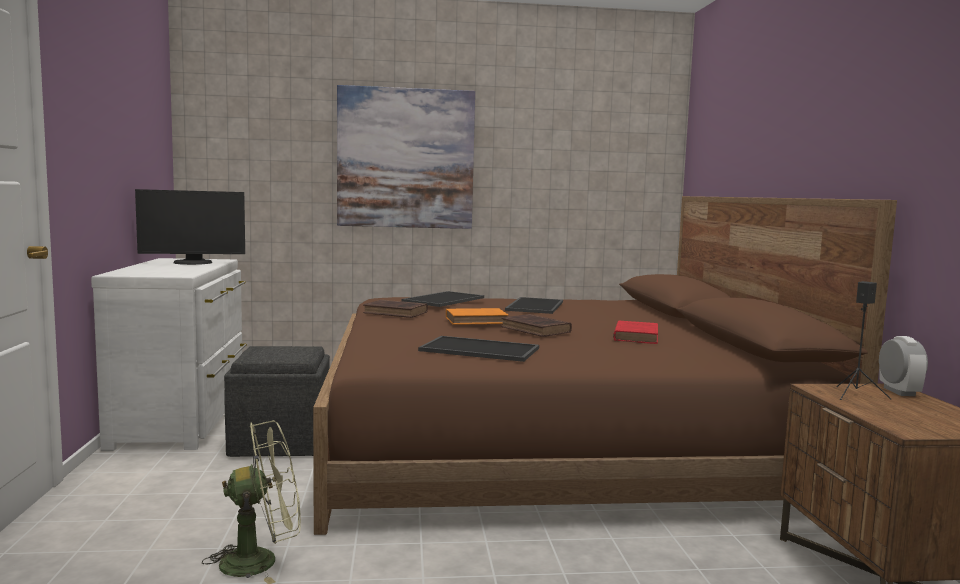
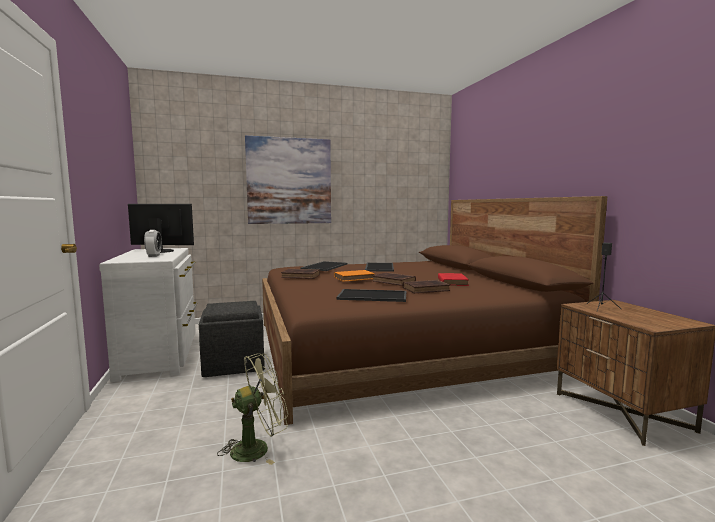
camera: 10 degrees left, 0 degrees up
monitor [135,189,245,265] -> monitor turned 150 degrees counterclockwise [128,204,194,253]
alarm clock [879,336,928,396] -> alarm clock moved to [144,230,162,257]
none -> brown book [403,280,450,293]

